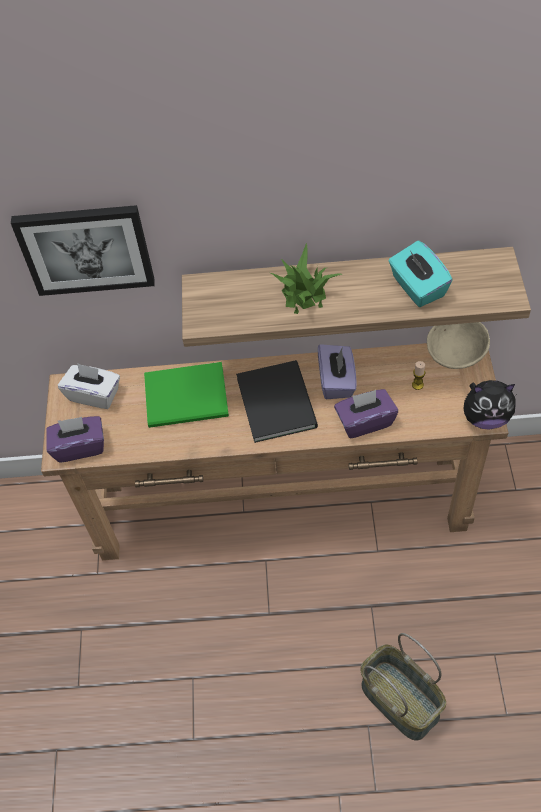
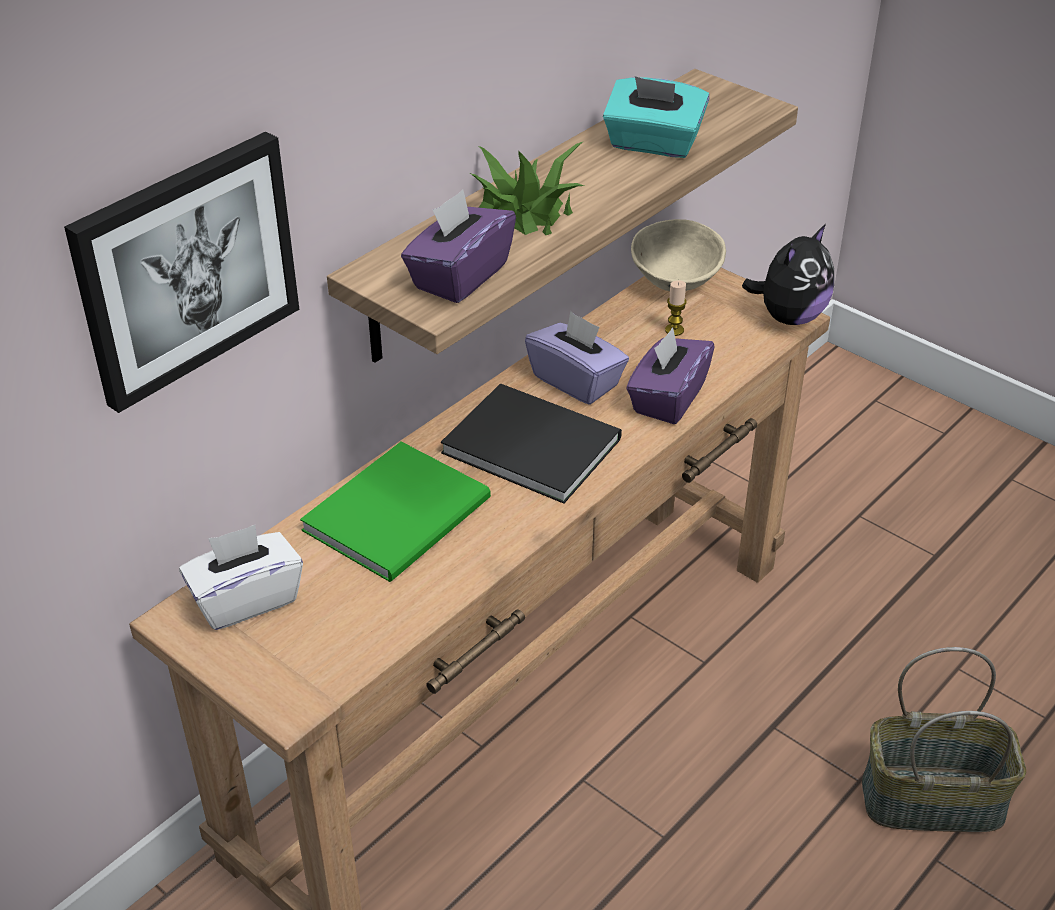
camera: 50 degrees left, 15 degrees down
purple tissue box [46,416,104,463] -> purple tissue box moved to [401,190,516,303]

